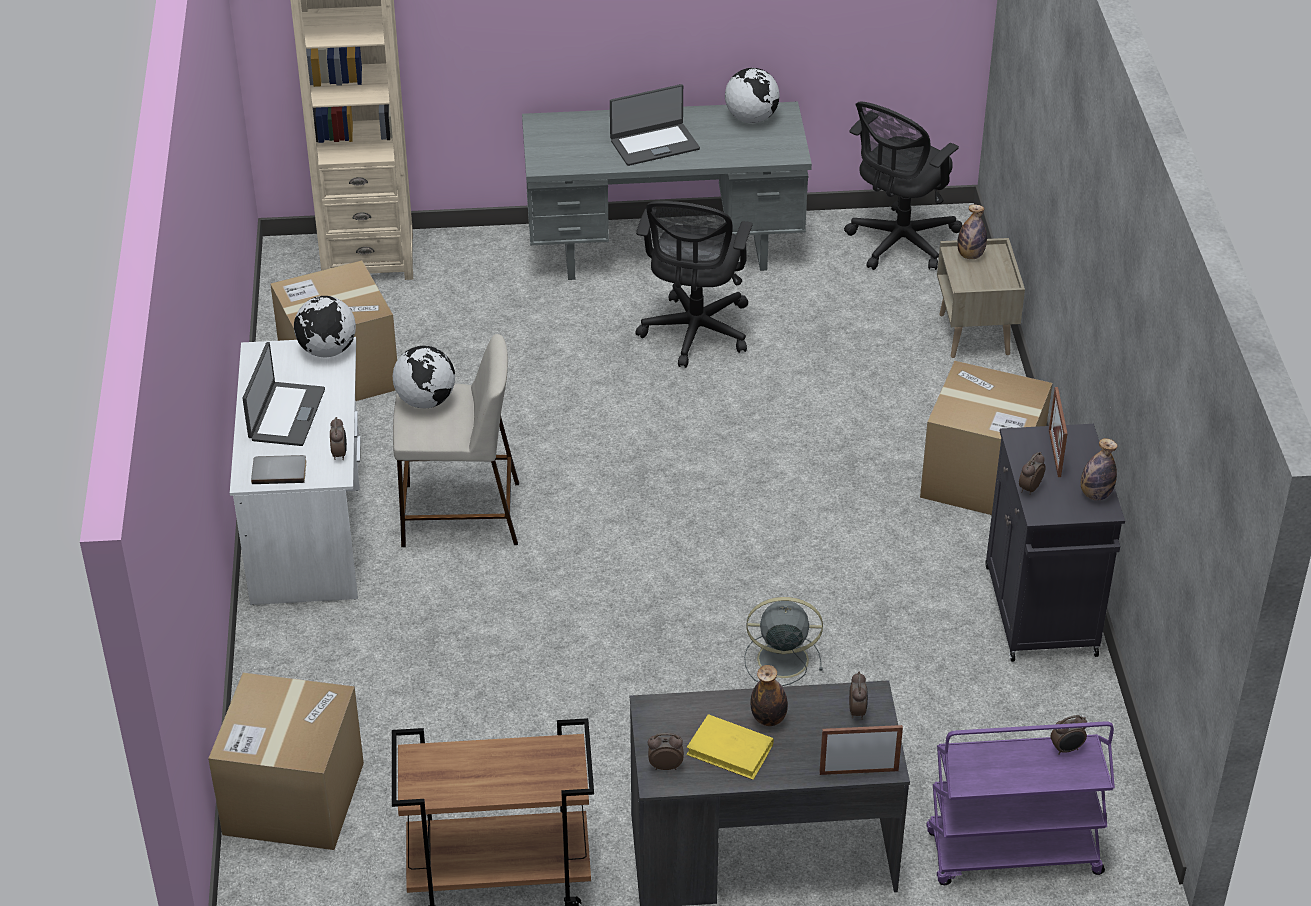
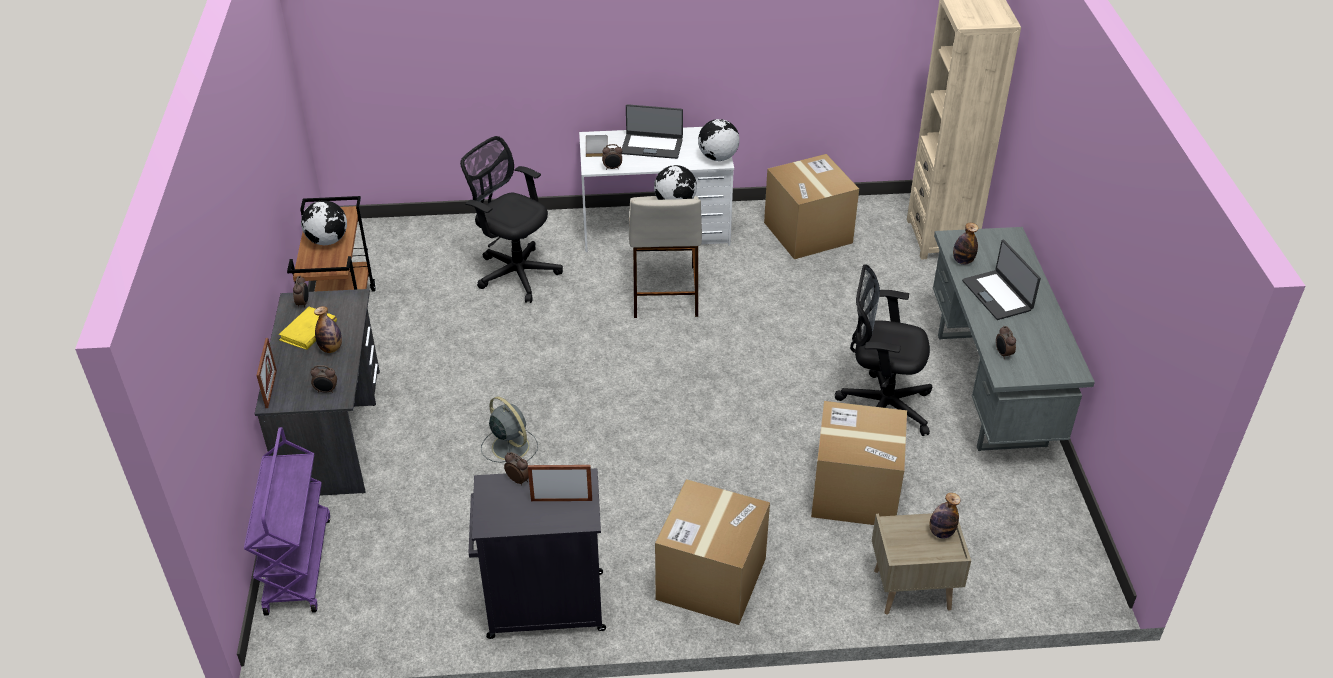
camera: 90 degrees right, 0 degrees up
cardboard box [208,673,364,850] -> cardboard box moved to [811,401,907,525]
globe [725,68,780,123] -> globe moved to [301,200,347,245]
grey fan [744,597,823,686] -> grey fan turned 45 degrees counterclockwise [481,396,538,463]
black office chair [844,102,962,270] -> black office chair moved to [460,136,563,303]
alarm clock [1050,715,1087,755] -> alarm clock moved to [996,326,1016,359]
bottle [1081,438,1118,501] -> bottle moved to [953,223,978,265]

